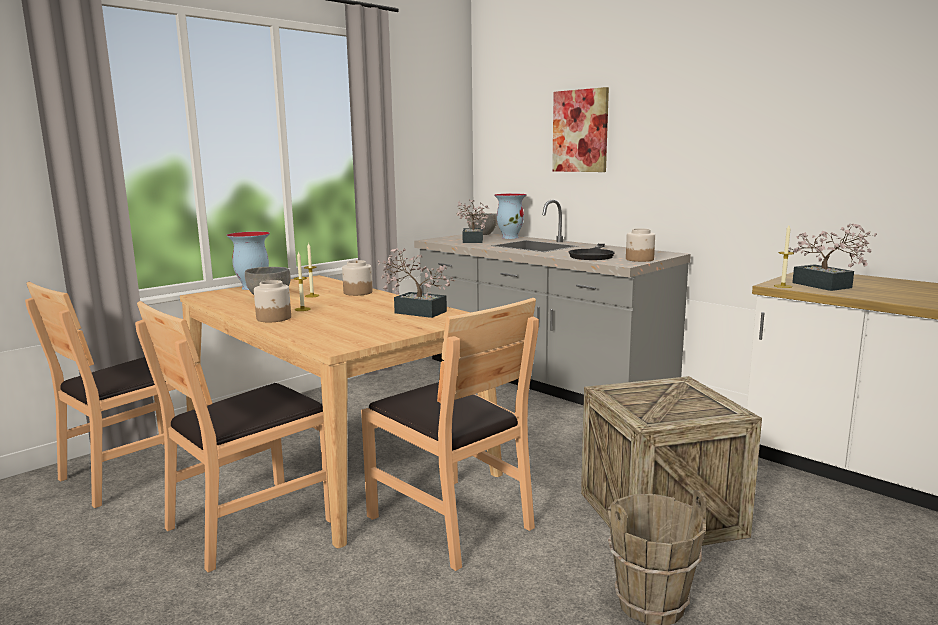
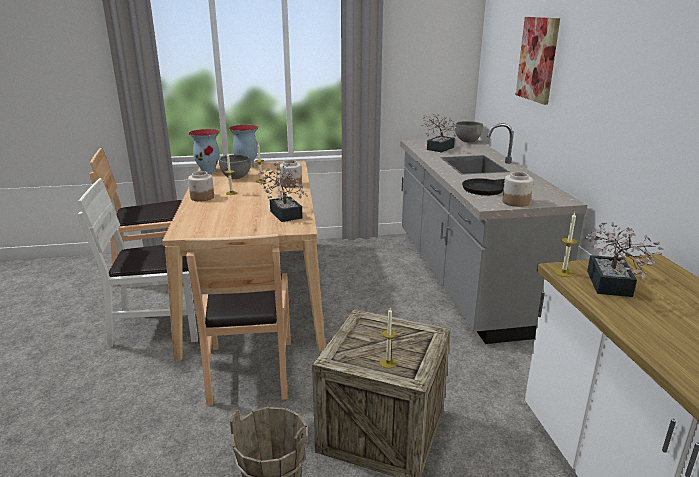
camera: 35 degrees right, 10 degrees up
brown chair [135,301,331,573] -> white chair [78,178,203,347]
vase [494,194,527,239] -> vase moved to [188,129,220,174]
none -> candle [380,308,397,368]

